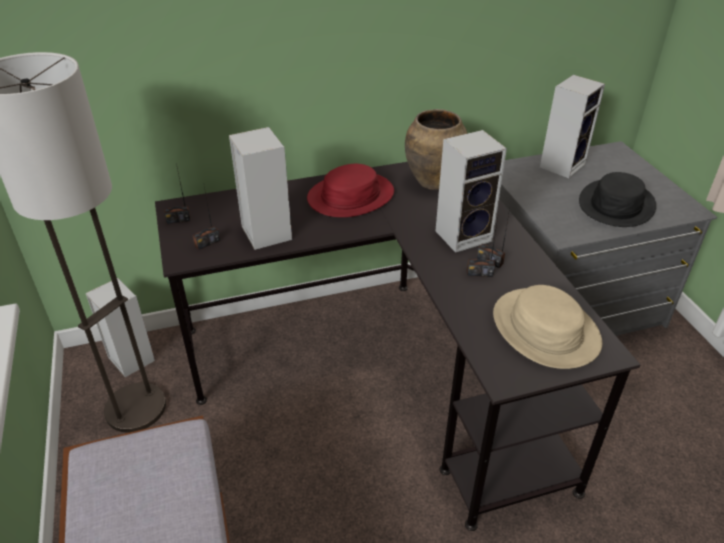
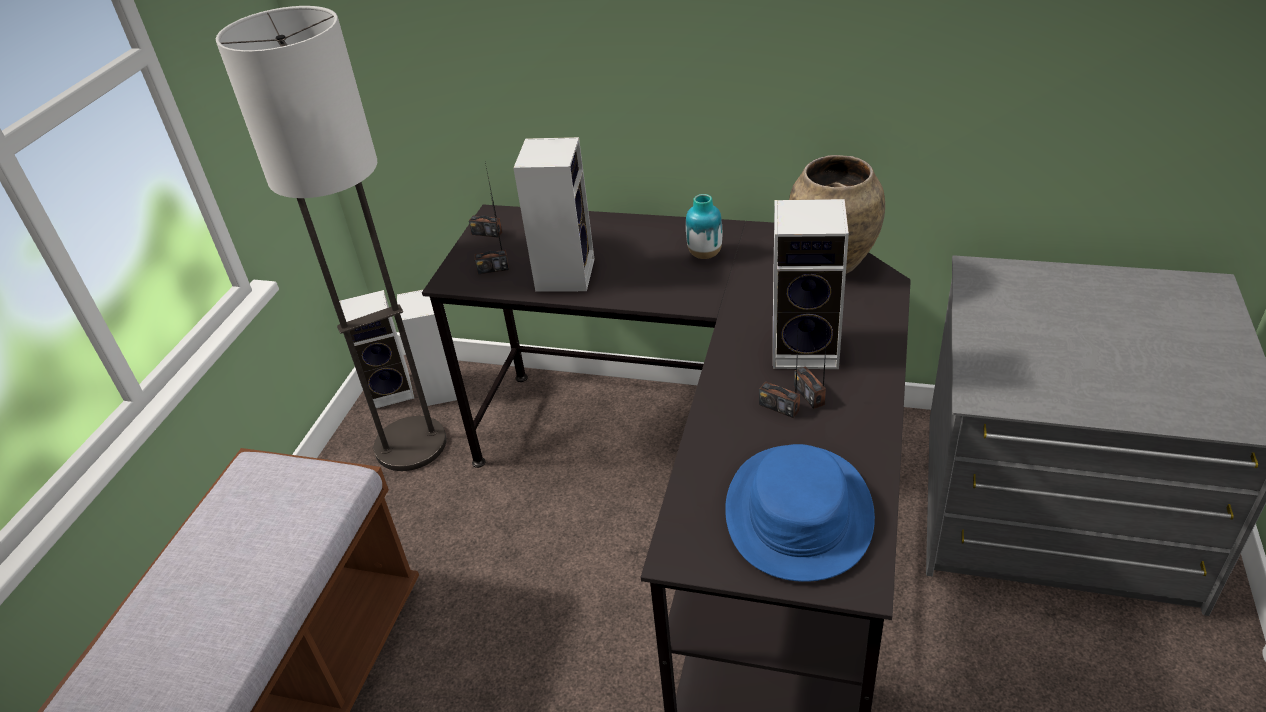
camera: 35 degrees right, 0 degrees up
red hat [307,164,394,217] -> vase [686,194,722,259]
beige hat [493,285,602,369] -> blue hat [725,444,875,582]
speaker [540,75,605,178] -> speaker moved to [339,290,414,408]
black hat [579,172,656,227] -> none

